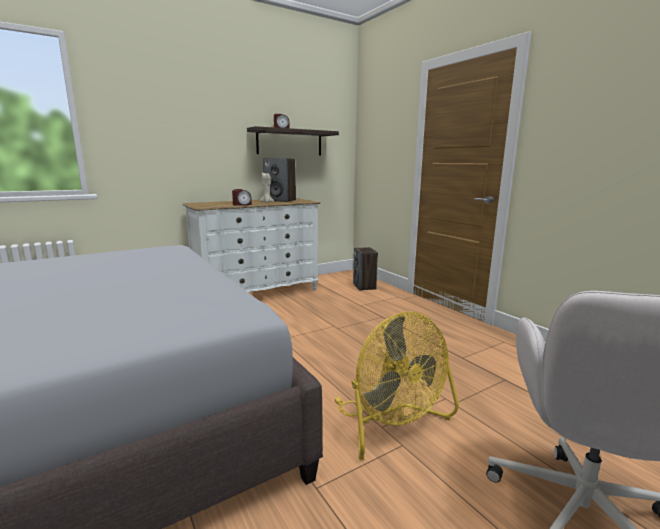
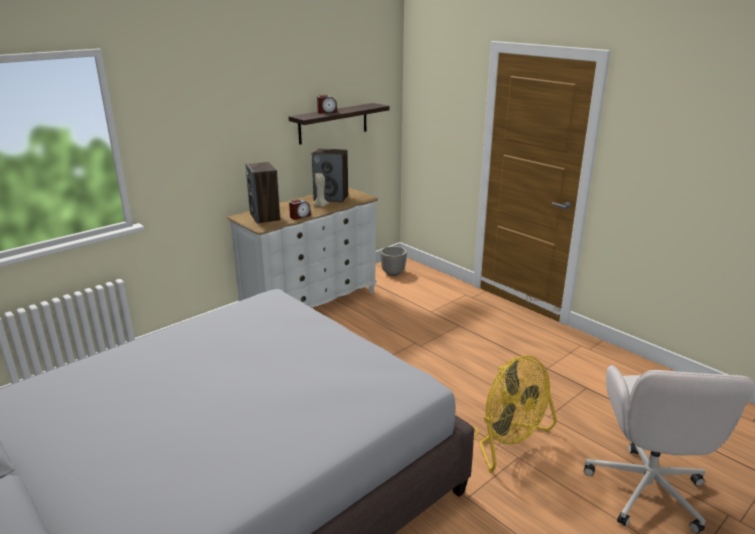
camera: 10 degrees left, 10 degrees up
speaker [353,247,378,291] -> speaker moved to [246,162,280,224]
none -> planter [380,246,407,276]

